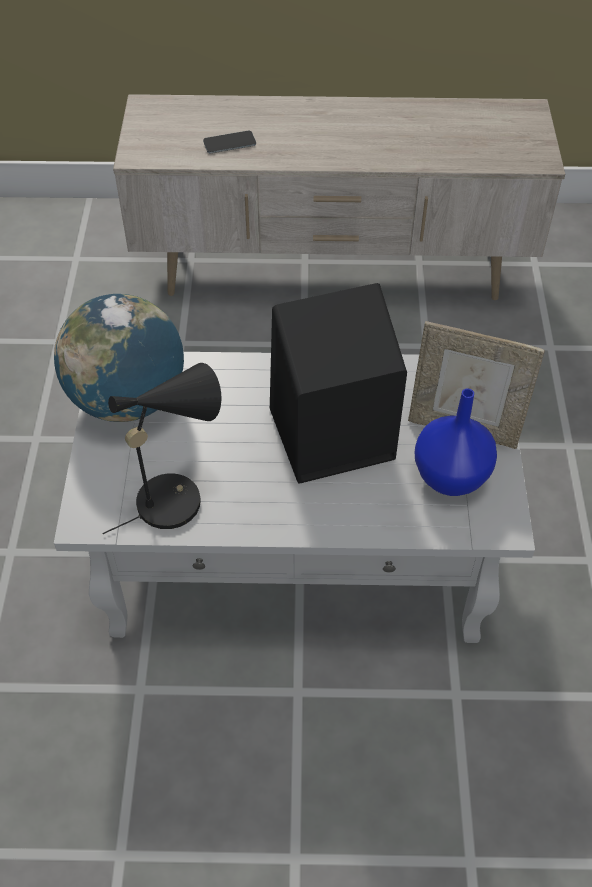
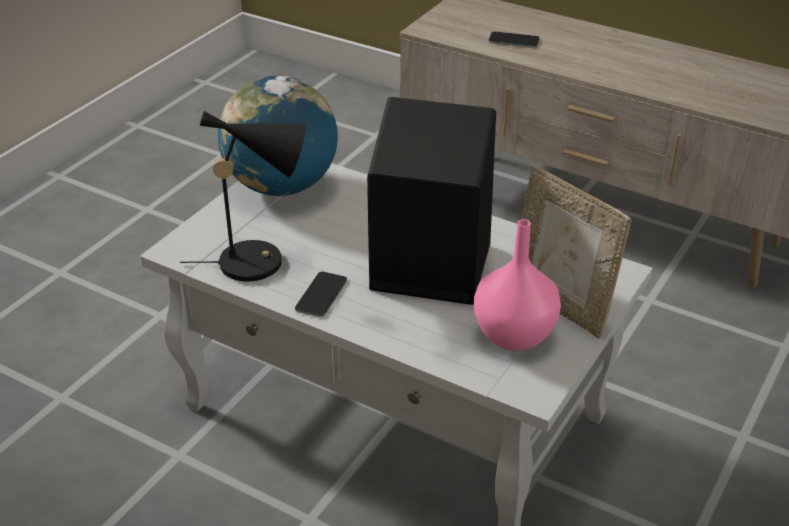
camera: 30 degrees right, 15 degrees down
blue vase [415,388,497,496] -> pink vase [474,219,561,351]
none -> phone [295,272,347,317]

